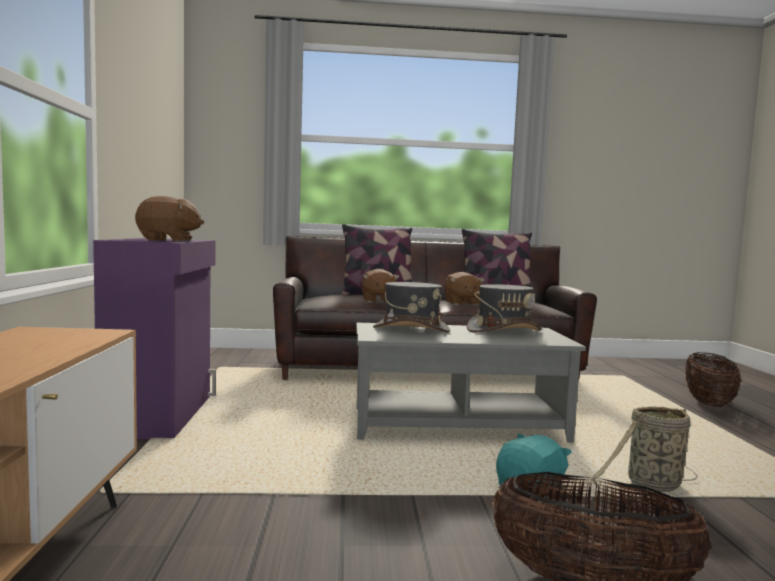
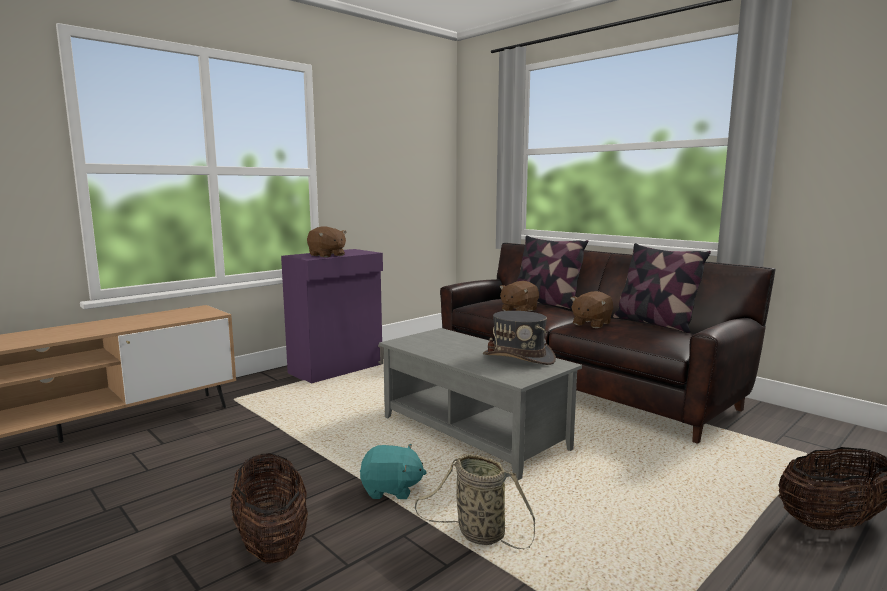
camera: 50 degrees right, 5 degrees up
grey hat [373,282,451,332] -> none

